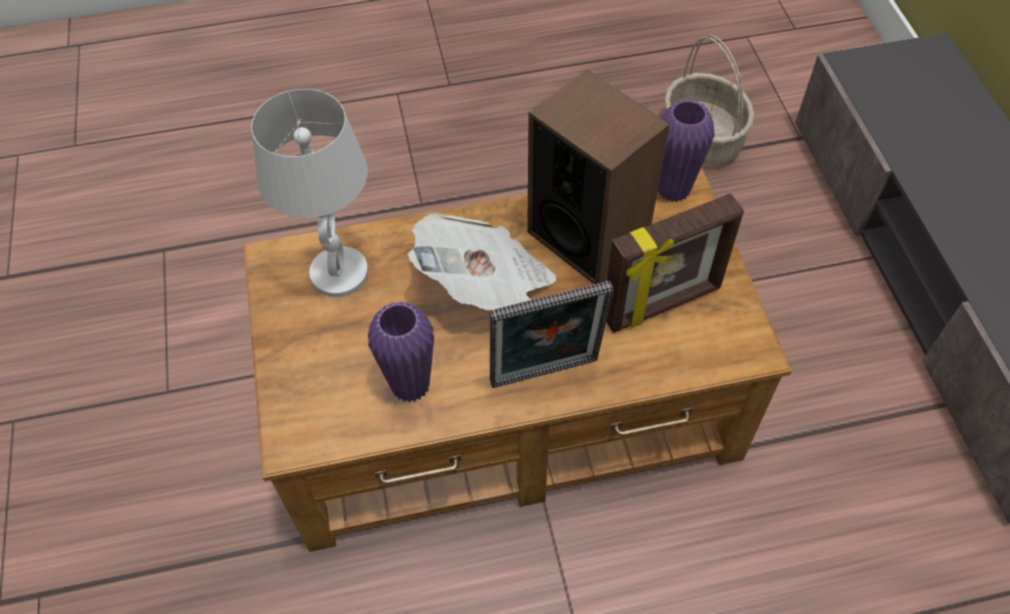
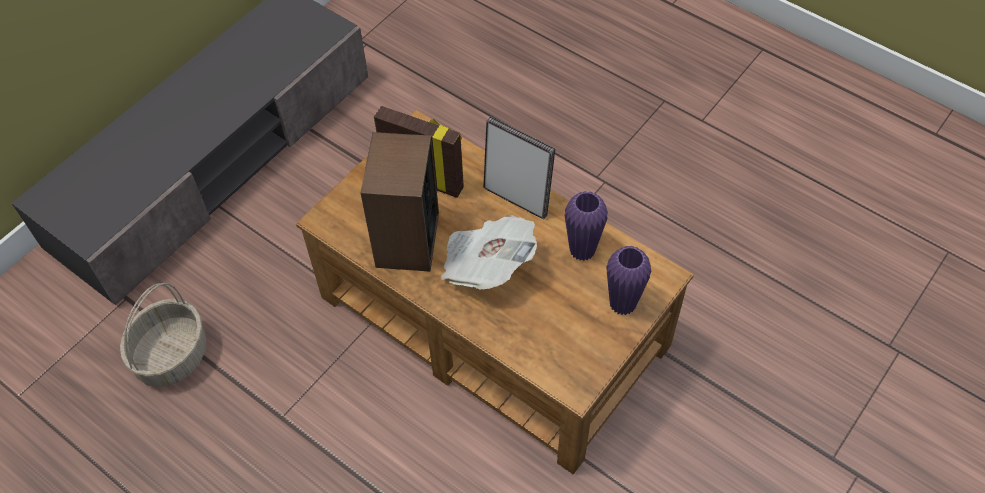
camera: 130 degrees left, 0 degrees up
white table lamp [251,89,368,297] -> none
purple vase [658,99,715,202] -> purple vase moved to [606,246,651,315]

